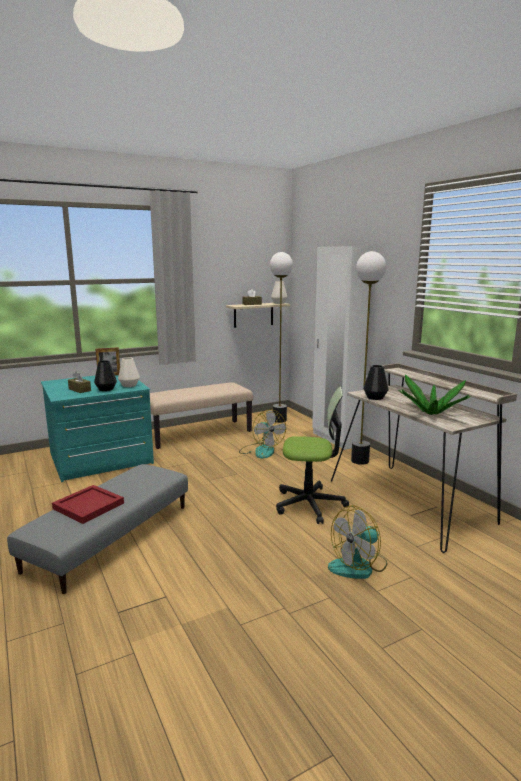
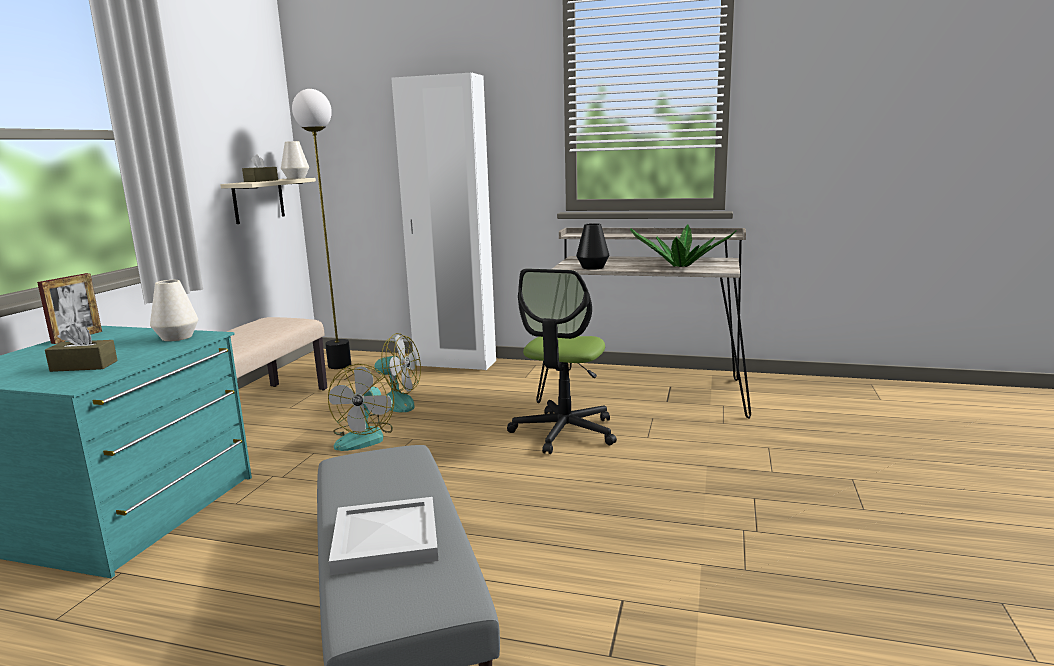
camera: 45 degrees left, 0 degrees up
red tray [52,485,124,524] -> white tray [329,497,438,575]
black vase [94,361,117,391] -> none
office chair [276,387,349,524] -> office chair turned 150 degrees clockwise [507,268,617,454]
fan [328,505,388,579] -> fan moved to [328,364,394,451]
floor lamp [351,251,386,465] -> none

